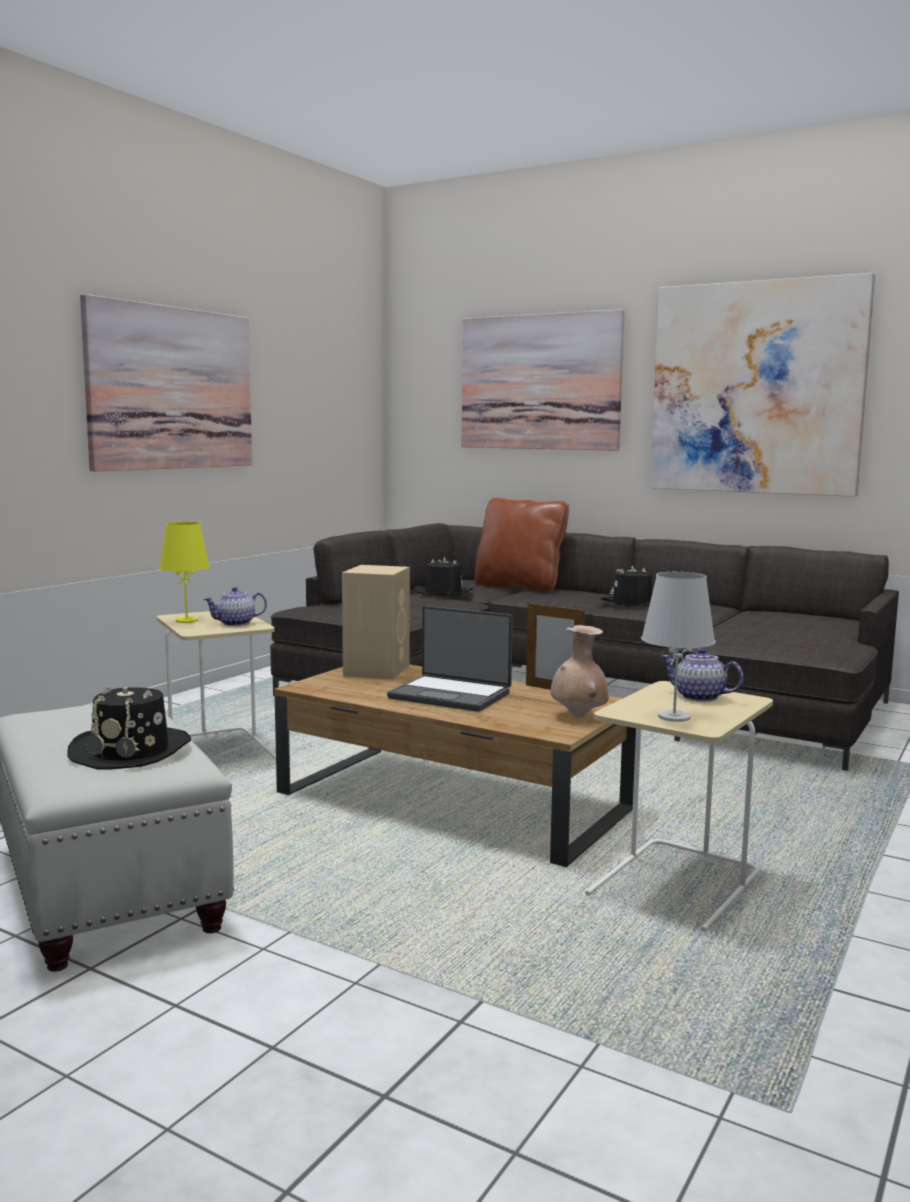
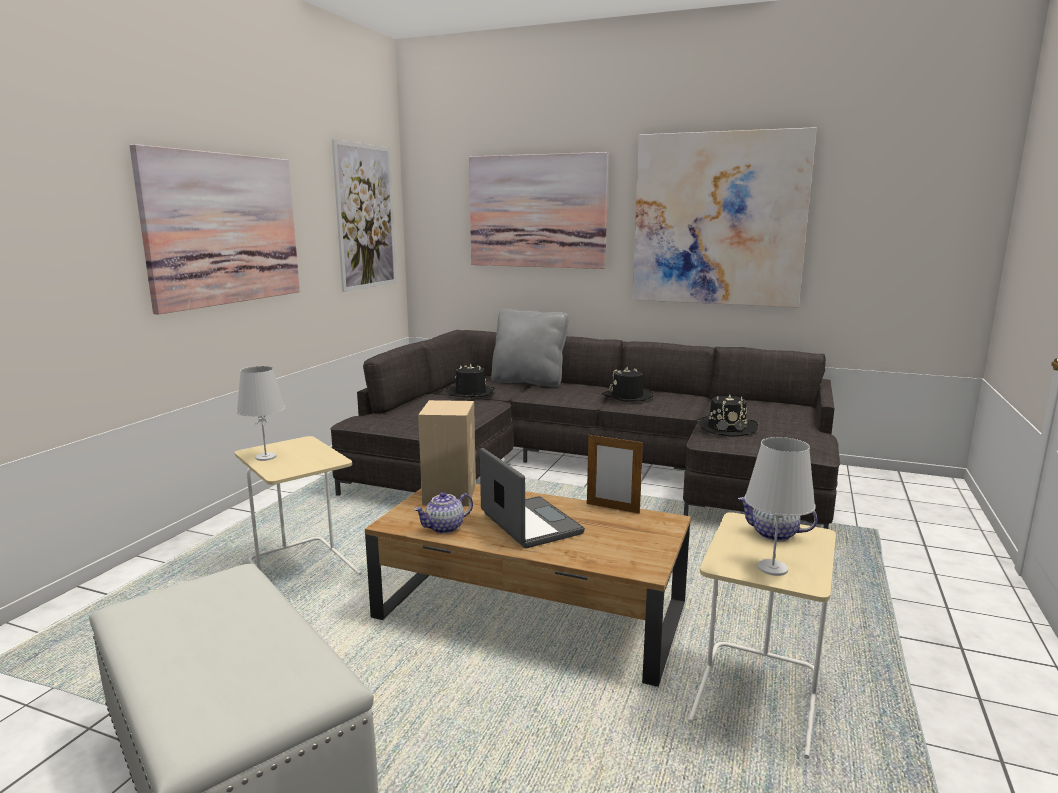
camera: 10 degrees left, 5 degrees up
black hat [67,683,191,770] -> black hat moved to [697,394,758,437]
yellow table lamp [159,522,210,623] -> white table lamp [236,366,285,461]
teapot [204,587,267,626] -> teapot moved to [414,492,473,534]
laptop [387,606,513,712] -> laptop turned 135 degrees counterclockwise [480,448,585,548]
brown pillow [474,498,569,592] -> grey pillow [491,309,569,387]
beige vase [550,625,609,718] -> none
none -> picture [332,139,397,292]

